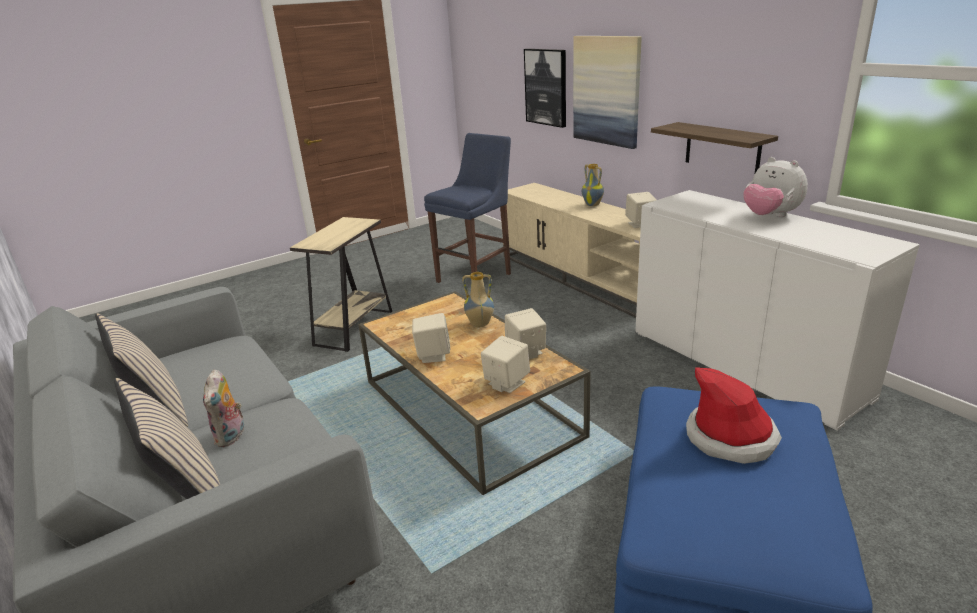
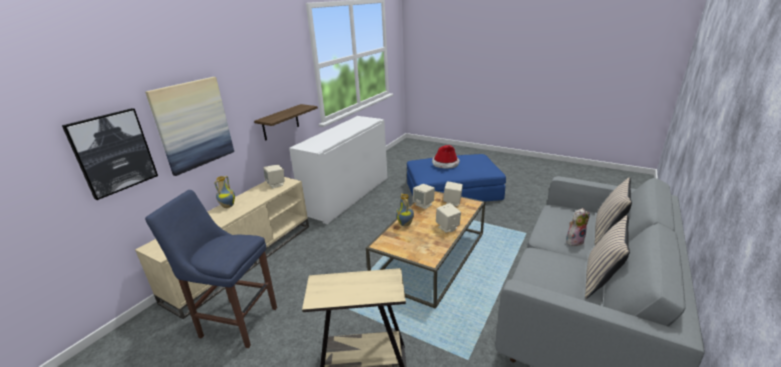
camera: 115 degrees left, 0 degrees up
plush toy [743,157,808,217] -> none

